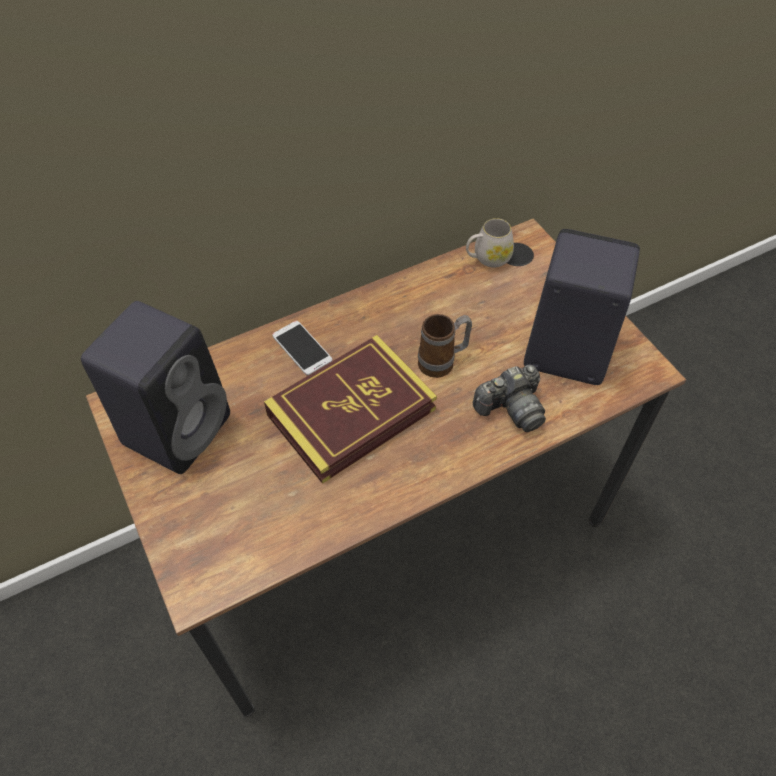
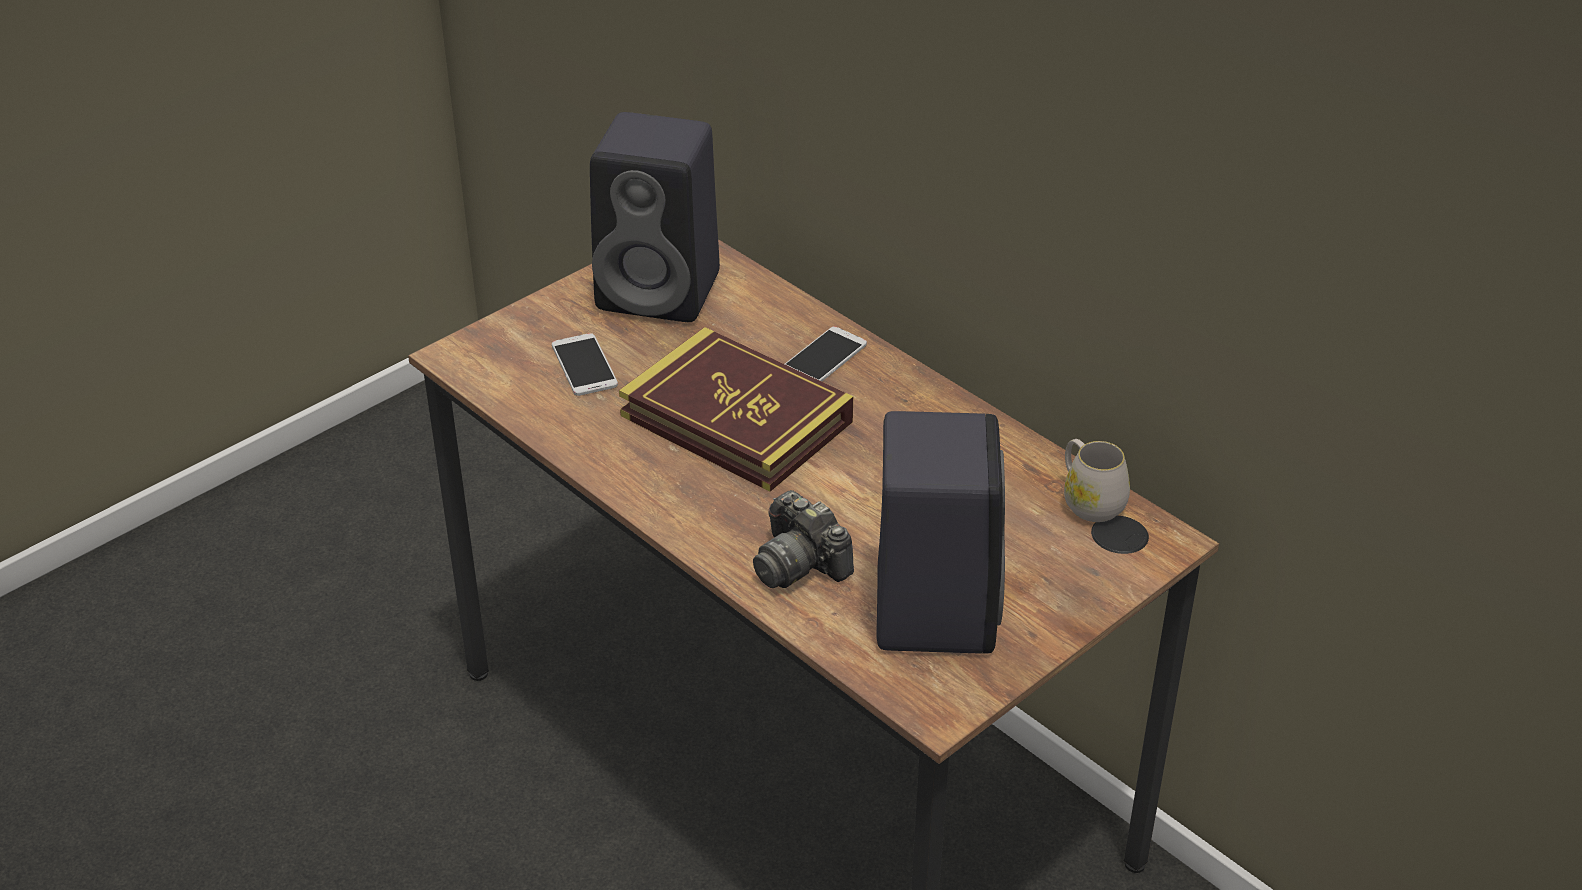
camera: 75 degrees right, 15 degrees down
mug [418,314,472,378] -> none
none -> phone [552,333,618,396]

